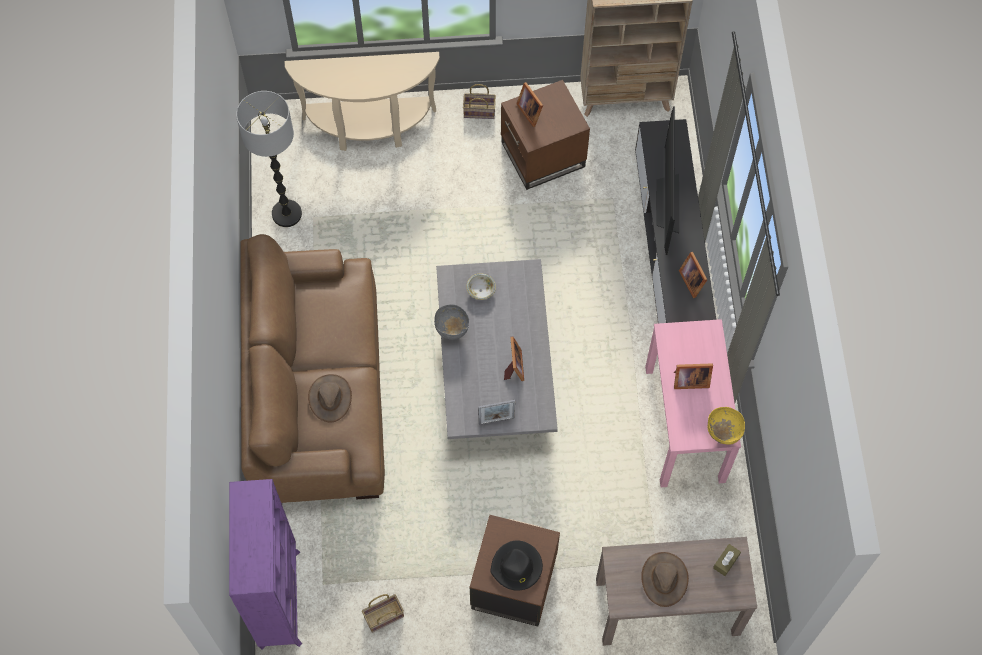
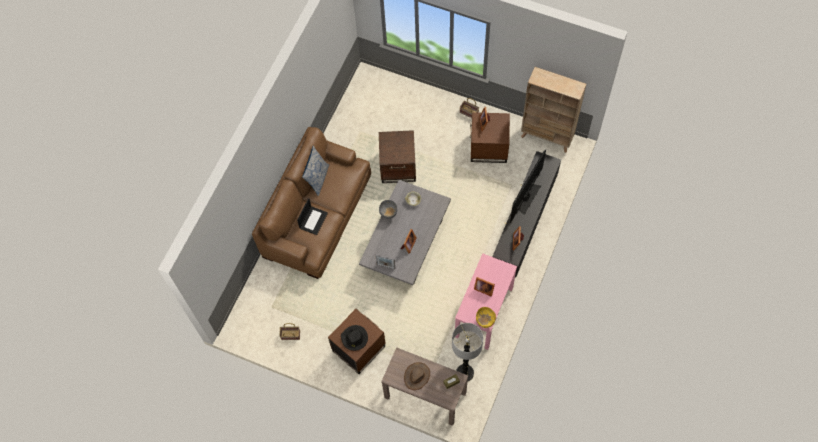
camera: 30 degrees right, 0 degrees up
purple bookcase [229,479,302,649] -> none
floor lamp [236,91,302,227] -> floor lamp moved to [452,323,483,382]
beige console table [285,52,440,151] -> none
brown hat [308,374,352,422] -> laptop [297,198,328,235]
none -> pillow [302,146,329,196]
none -> brown side table [379,130,416,183]

